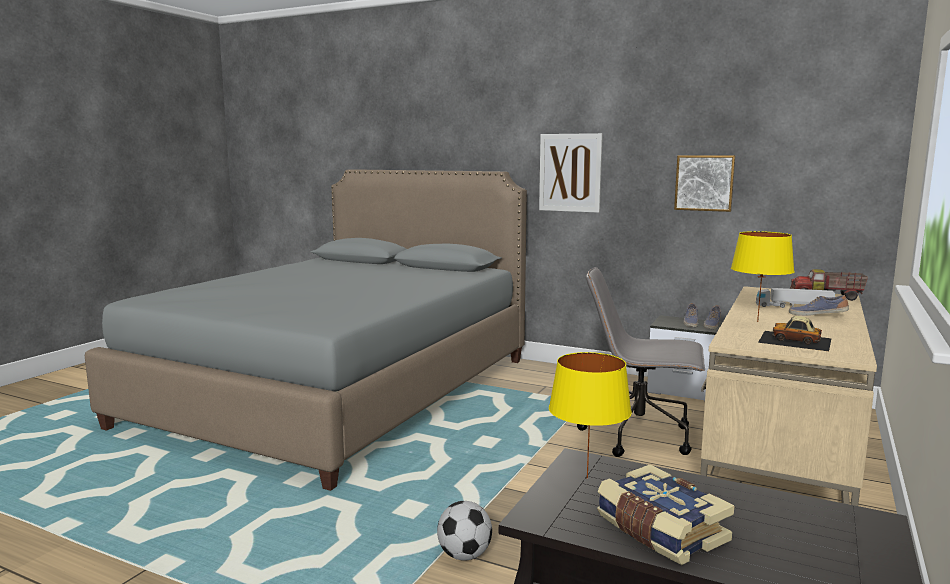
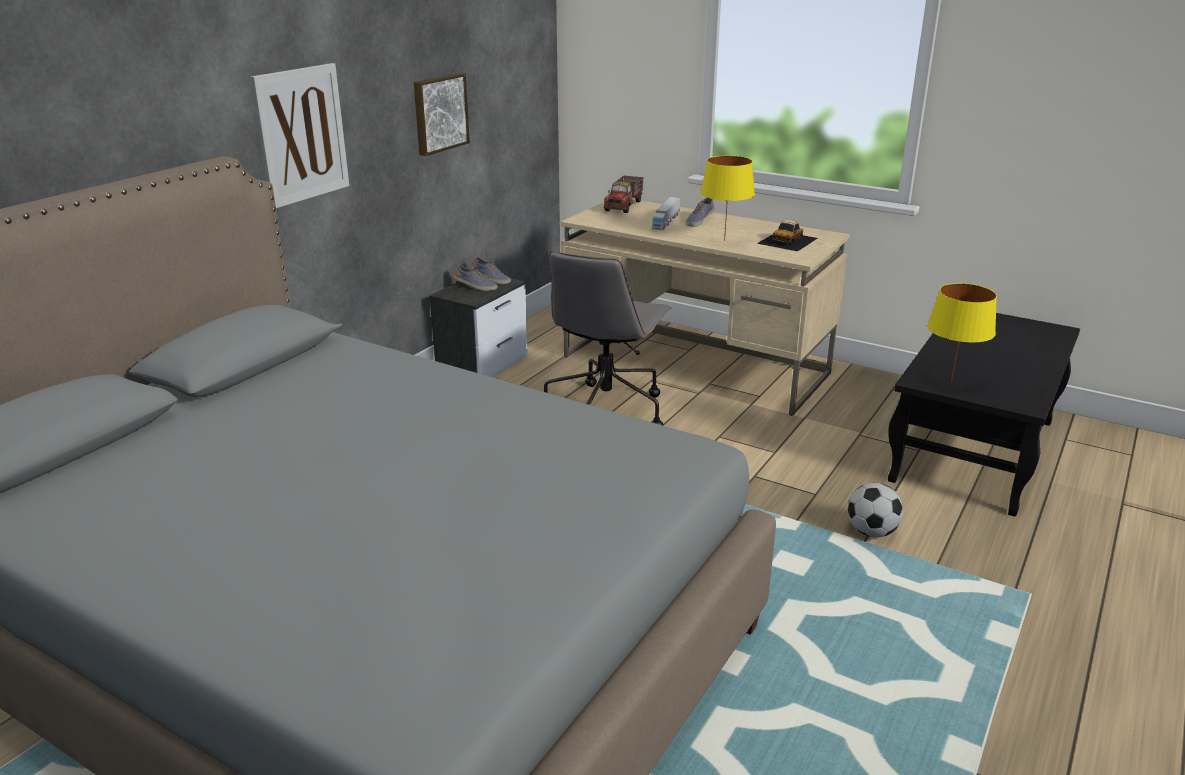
camera: 85 degrees left, 15 degrees up
book [597,464,734,565] -> none

